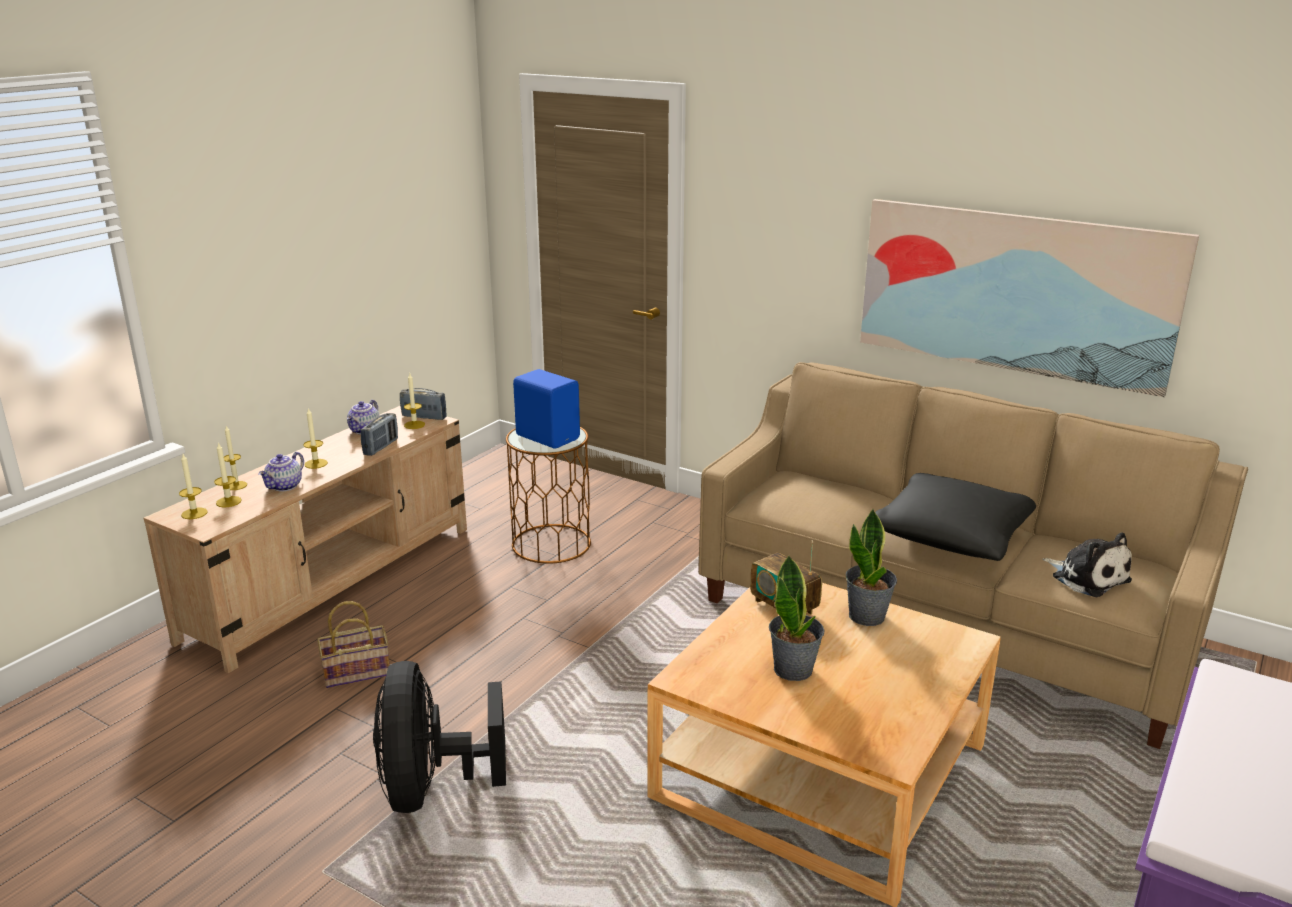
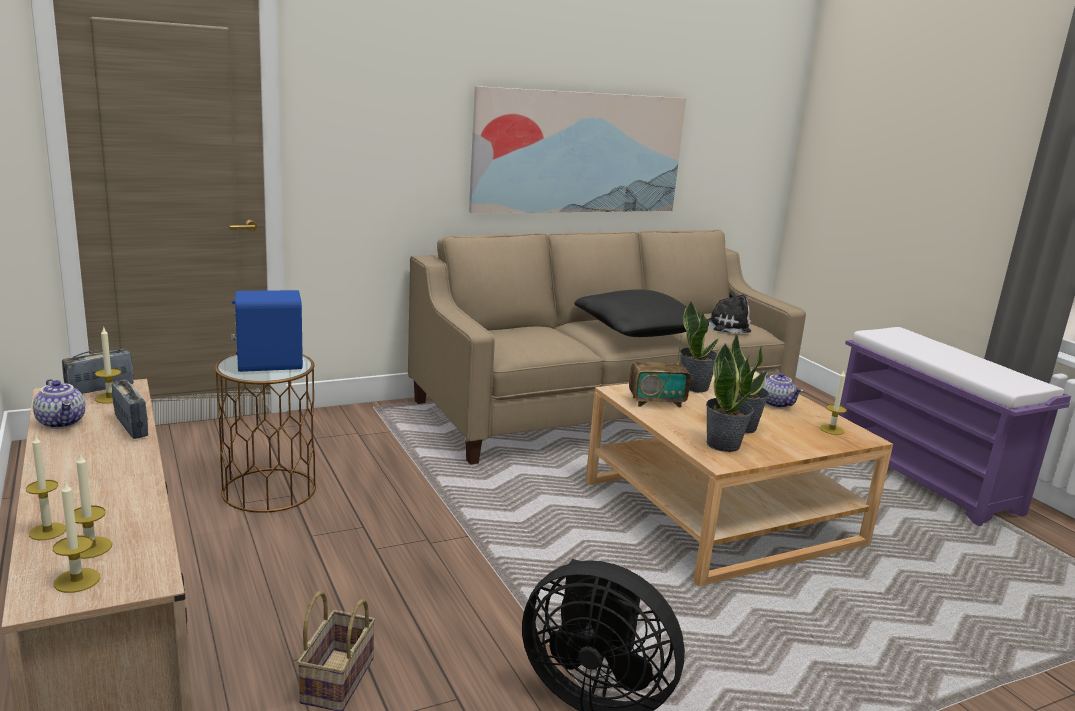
camera: 60 degrees left, 5 degrees down
teapot [258,452,304,492] -> teapot moved to [759,371,803,408]
candle [303,408,328,469] -> candle moved to [820,371,847,435]
none -> potted plant [706,344,754,452]

